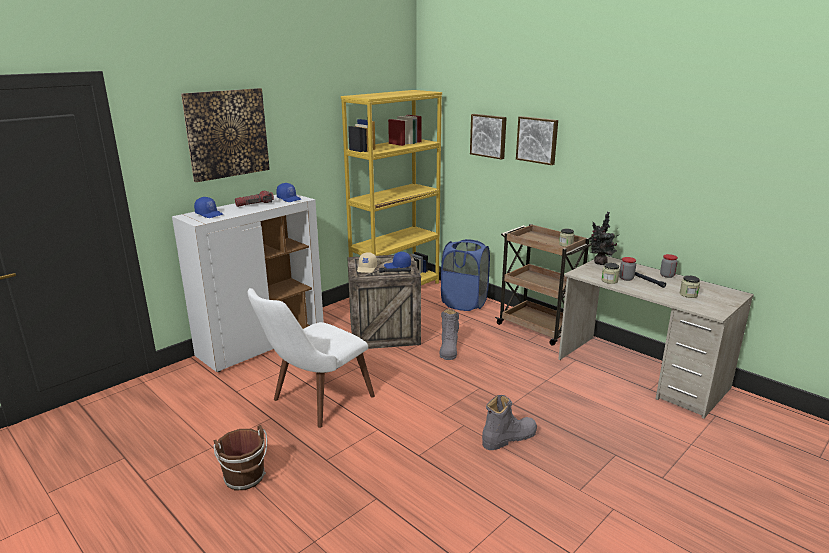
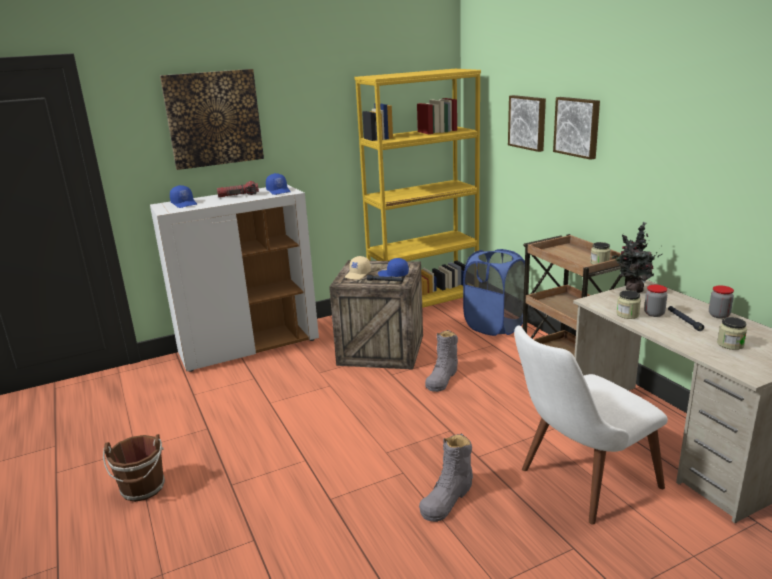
camera: 20 degrees right, 0 degrees up
white chair [248,288,375,428] -> white chair moved to [514,325,668,525]
grey boot [482,395,537,450] -> grey boot turned 135 degrees clockwise [419,433,473,522]

